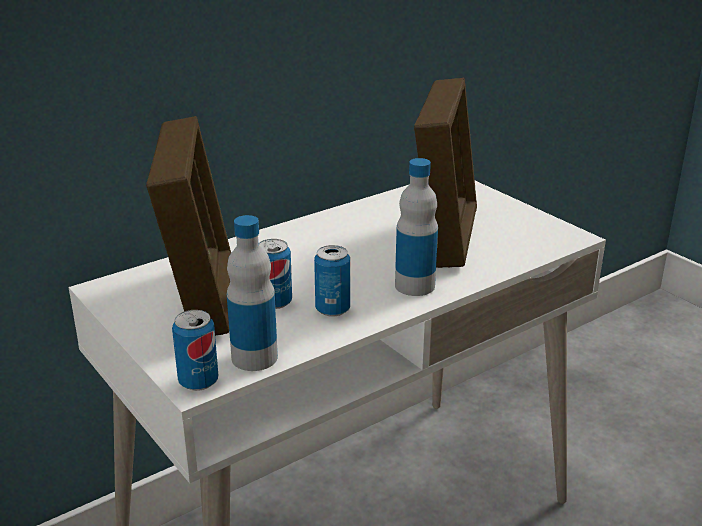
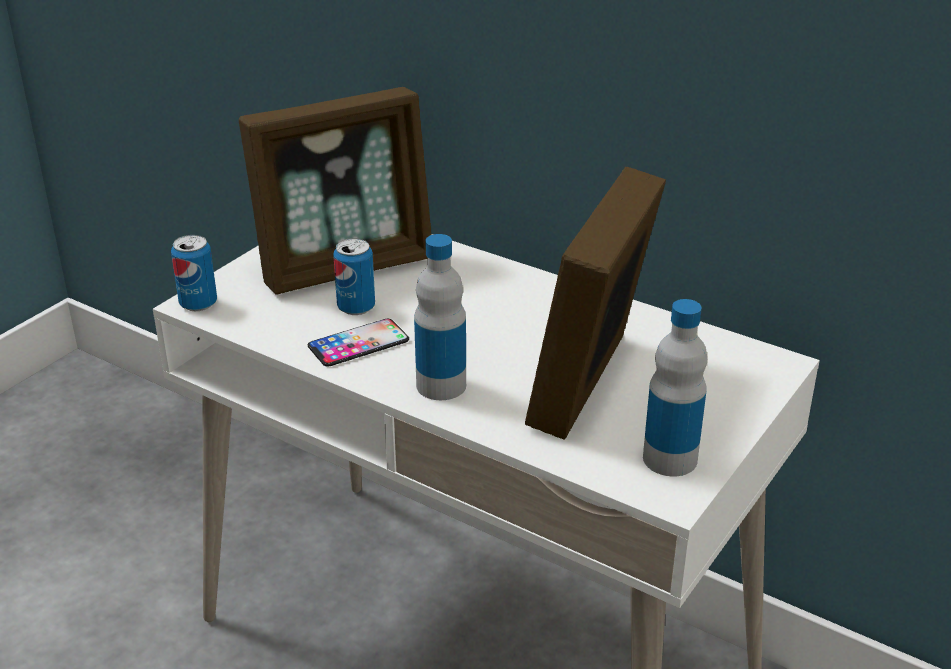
camera: 70 degrees right, 5 degrees up
bottle [227,215,278,371] -> bottle moved to [643,299,707,476]
can [314,245,350,317] -> phone [308,319,409,367]
picture frame [414,77,477,268] -> picture frame turned 120 degrees clockwise [525,167,666,440]

